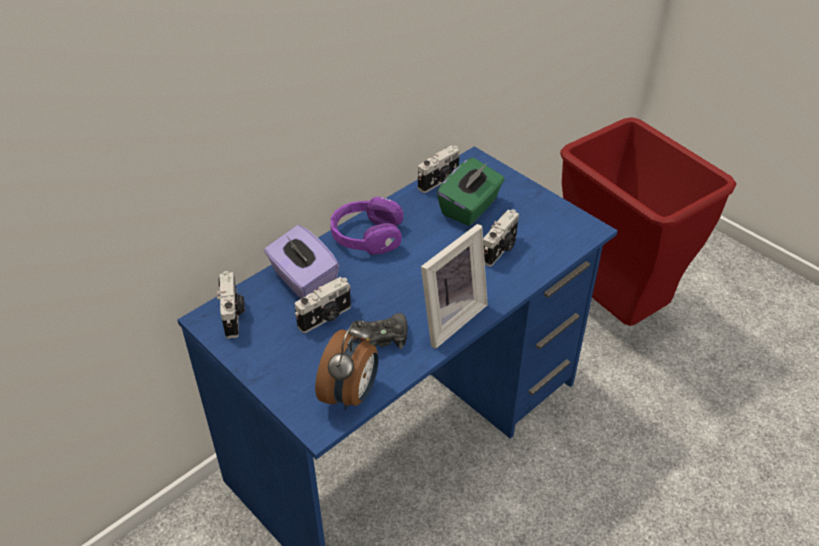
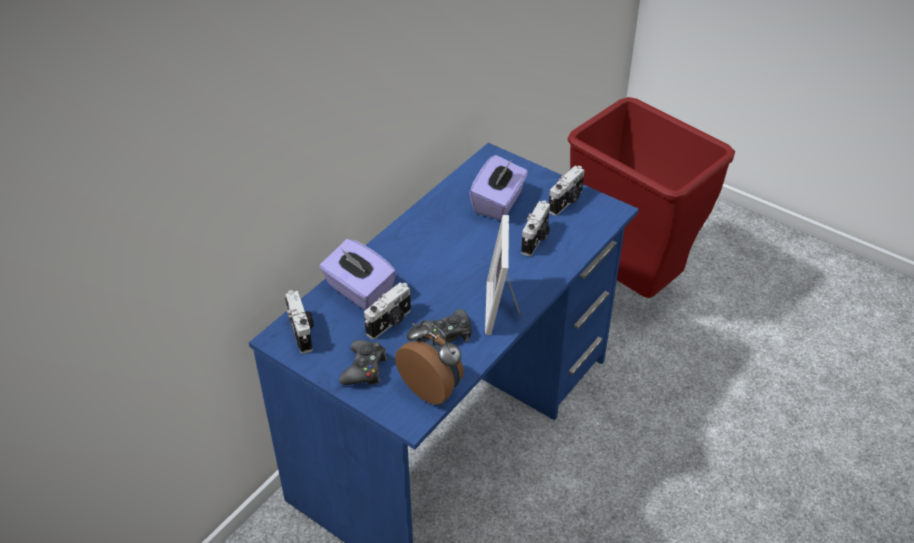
camera: 10 degrees left, 0 degrees up
alarm clock [315,321,379,410] -> alarm clock turned 60 degrees counterclockwise [395,320,464,405]
purple headphones [331,197,403,255] -> none
camera [418,145,460,193] -> camera moved to [549,166,584,216]
picture frame [421,224,488,349] -> picture frame turned 150 degrees clockwise [485,215,521,335]
green tissue box [437,158,504,226] -> purple tissue box [469,155,528,220]
none -> black game controller [339,340,388,385]

